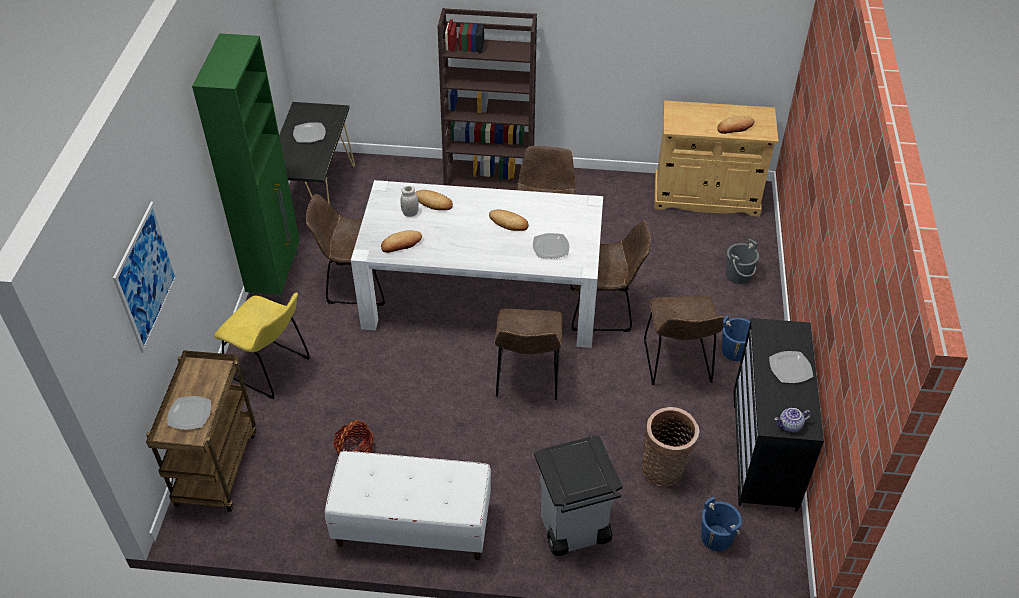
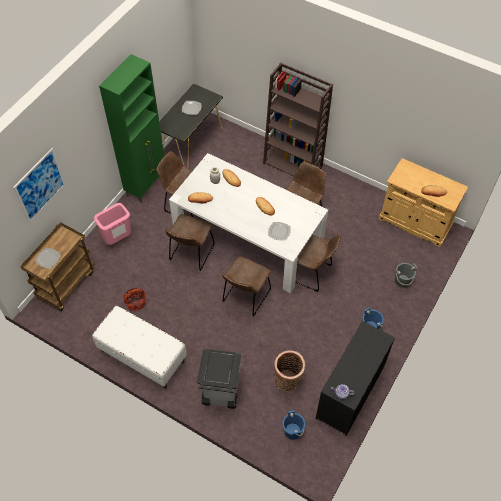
camera: 25 degrees right, 10 degrees up
yellow chair [214,292,310,399] -> pink trash can [94,203,131,245]
brown chair [644,296,724,385] -> brown chair moved to [165,214,215,271]
plate [769,351,813,383] -> none

